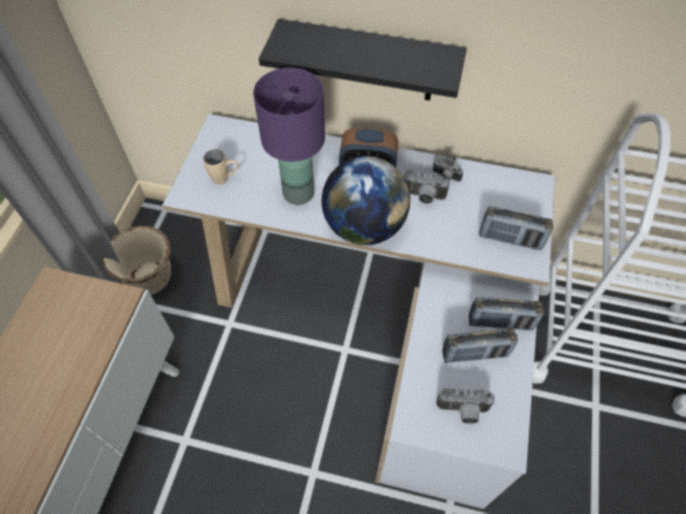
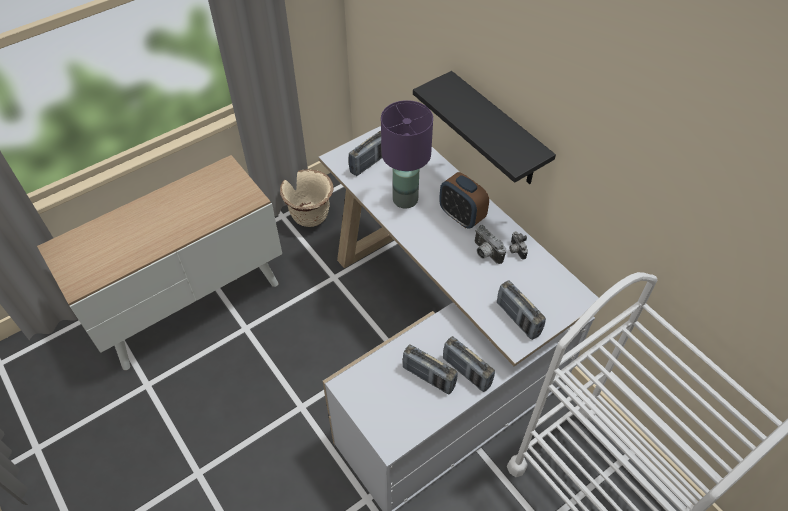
camera: 40 degrees right, 5 degrees down
beige mug [203,149,239,184] -> radio [348,131,382,176]
globe [321,156,410,245] -> none
camera [436,388,495,424] -> none

